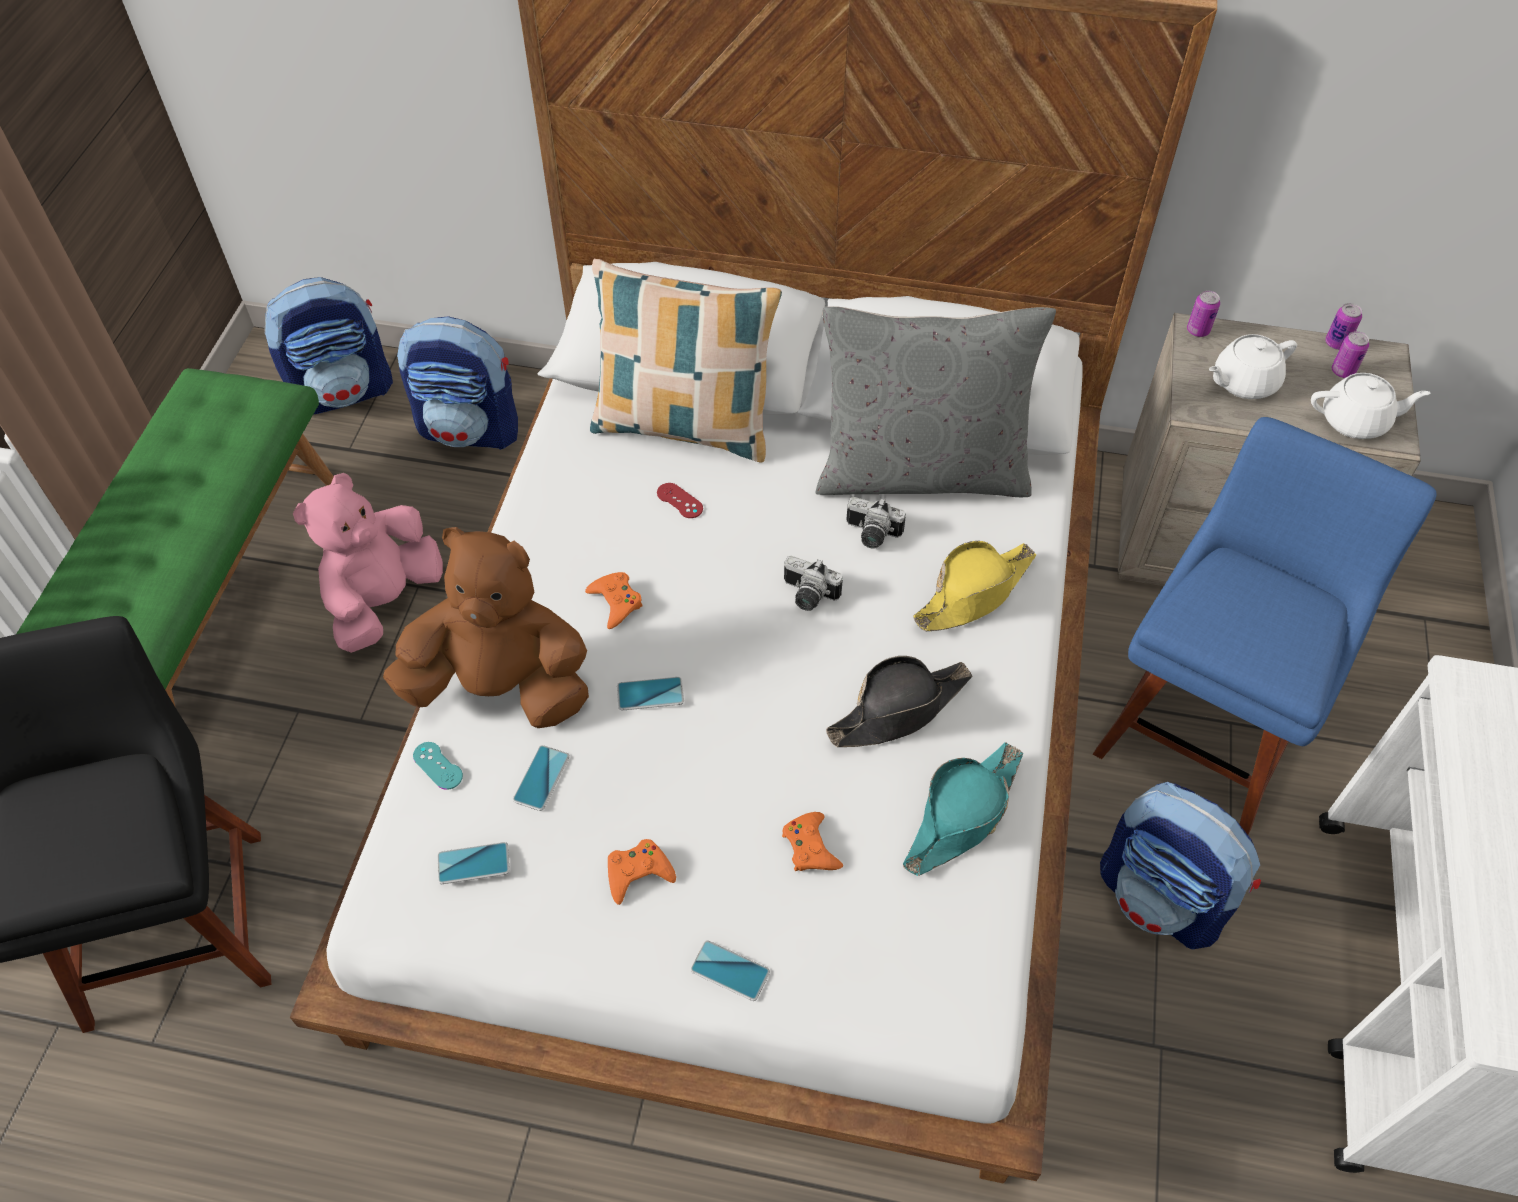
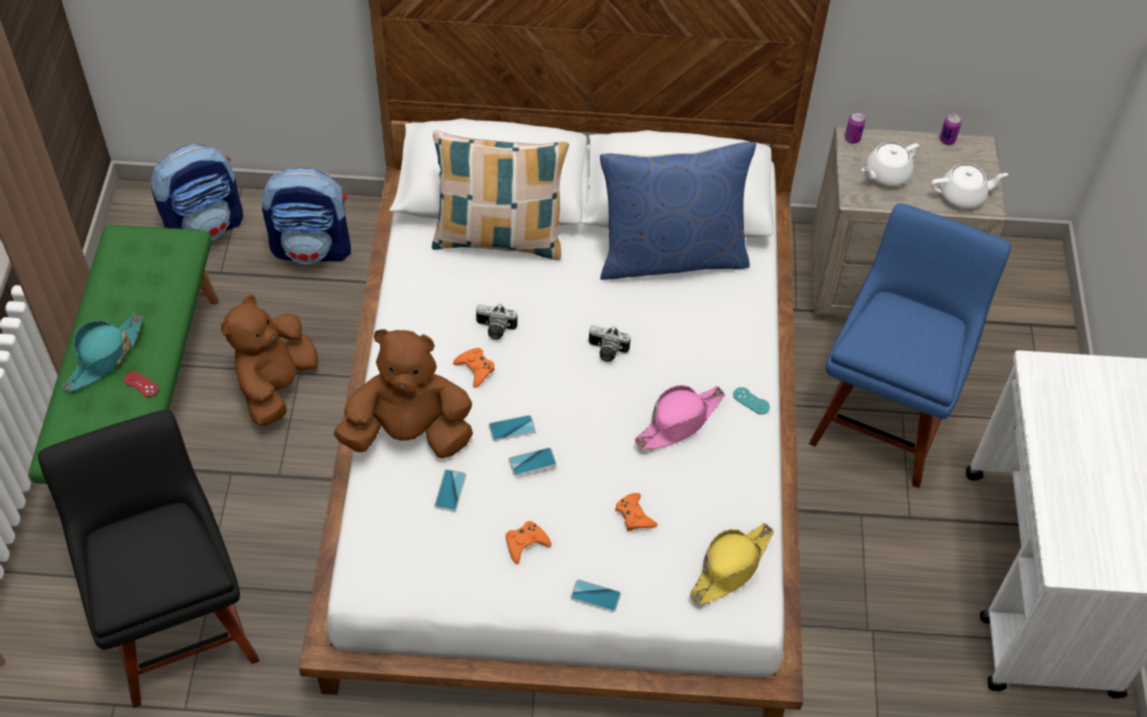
camera: 10 degrees left, 0 degrees up
pink plush toy [293,473,443,653] -> brown plush toy [221,295,318,426]
turquoise game controller [413,742,463,790] -> turquoise game controller moved to [733,387,770,414]
phone [437,842,510,884] -> phone moved to [508,448,557,476]
red game controller [657,483,703,518] -> red game controller moved to [124,371,159,397]
grey pillow [815,306,1056,497] -> blue pillow [600,142,756,280]
black hat [826,656,972,747] -> pink hat [635,385,725,450]
camera [846,497,906,549] -> camera moved to [476,304,518,340]
turquoise hat [903,742,1023,876] -> turquoise hat moved to [62,312,143,392]
yellow hat [913,541,1036,631] -> yellow hat moved to [690,523,774,605]
backpack [1100,782,1261,949] -> none
can [1332,331,1369,378] -> none

